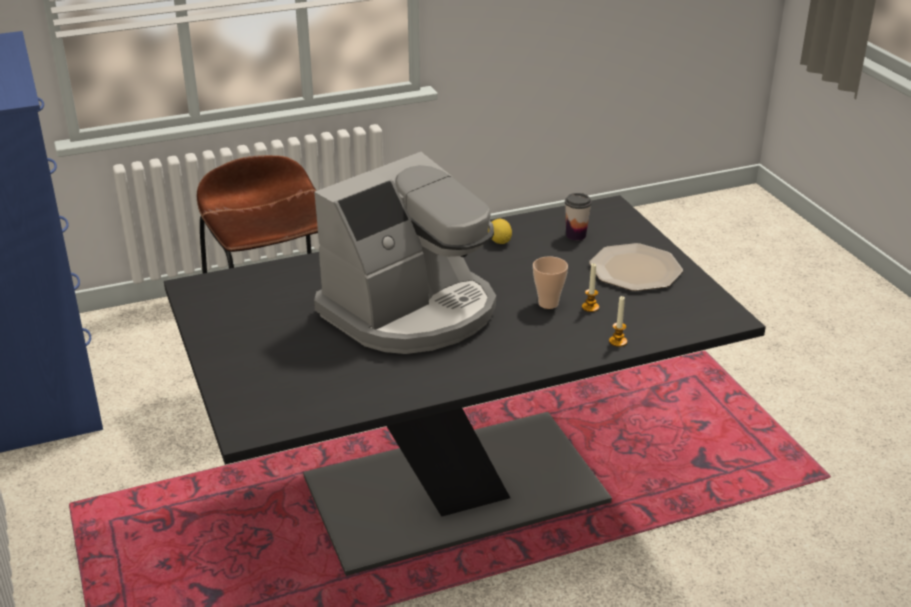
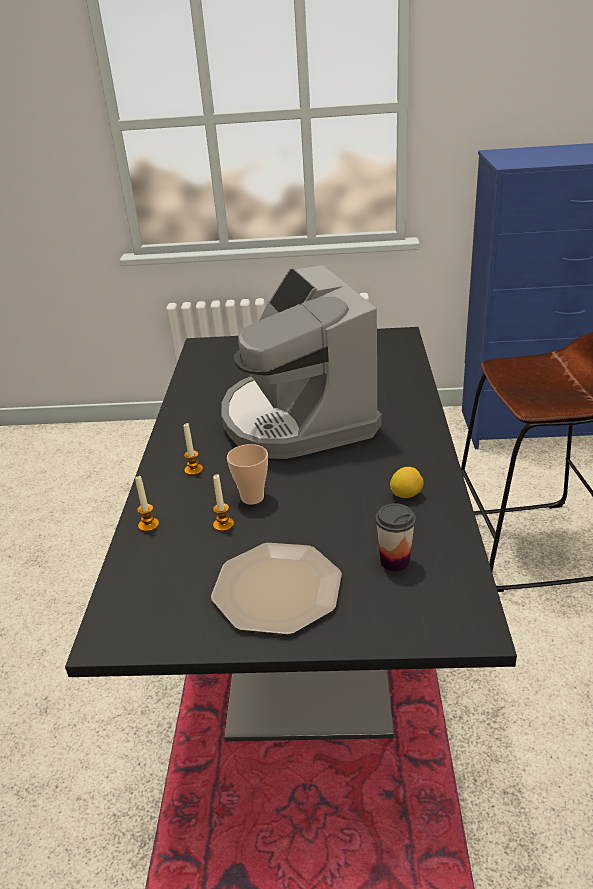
camera: 115 degrees right, 0 degrees up
none -> candle [184,423,203,475]

